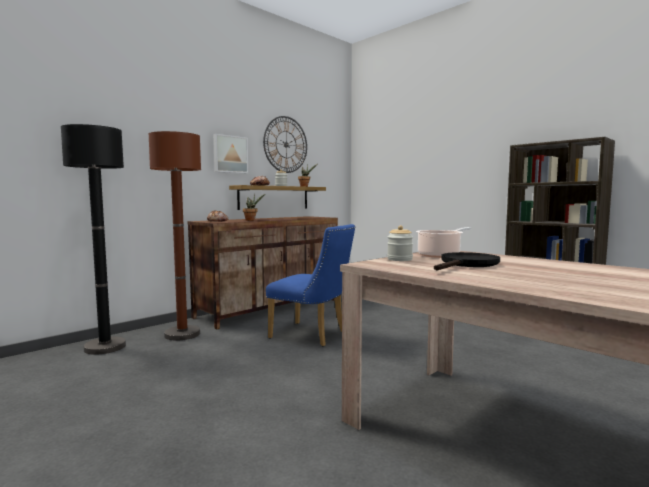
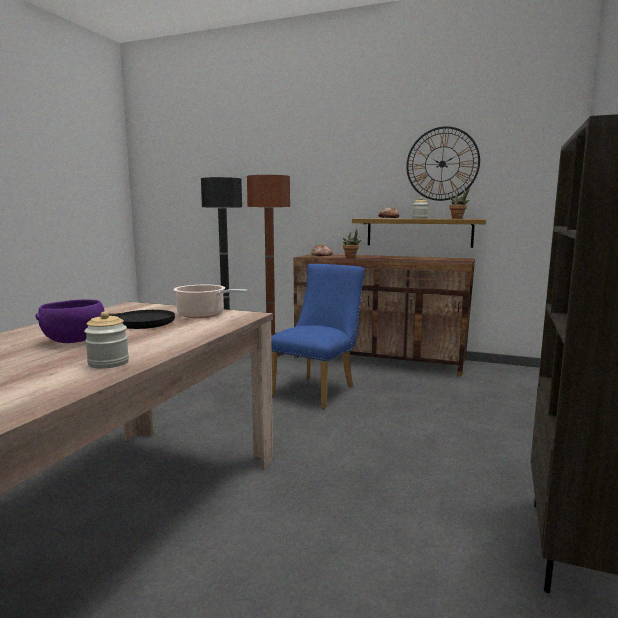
camera: 65 degrees right, 5 degrees up
picture [213,134,248,173] -> none
blue chair [266,224,355,347] -> blue chair turned 150 degrees counterclockwise [271,264,365,409]
jar [387,225,413,261] -> jar moved to [84,311,129,369]
none -> purple bowl [35,299,104,343]

